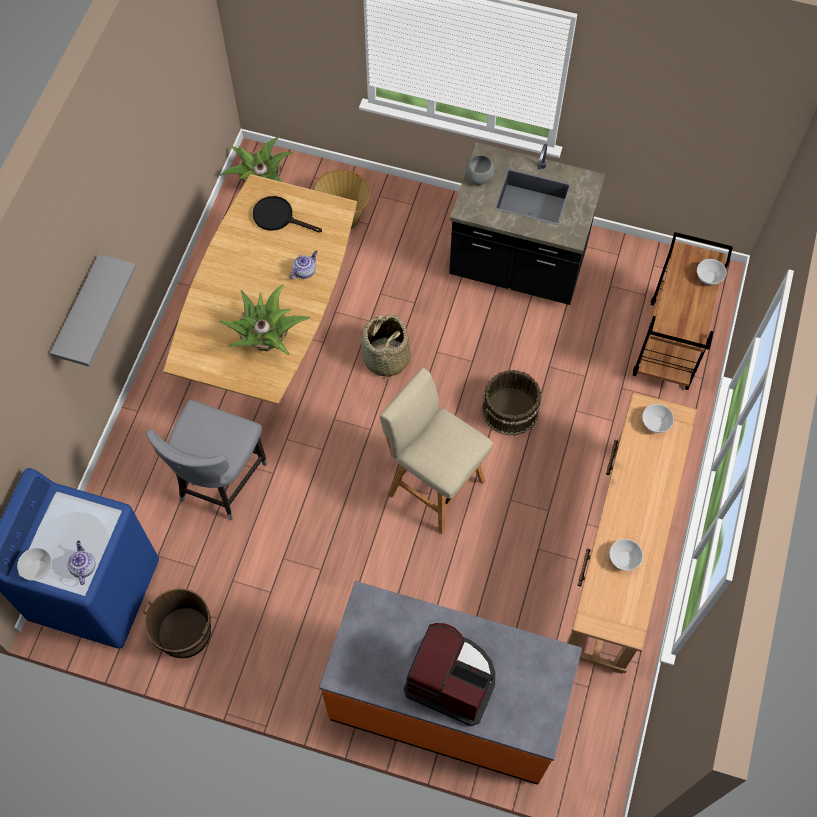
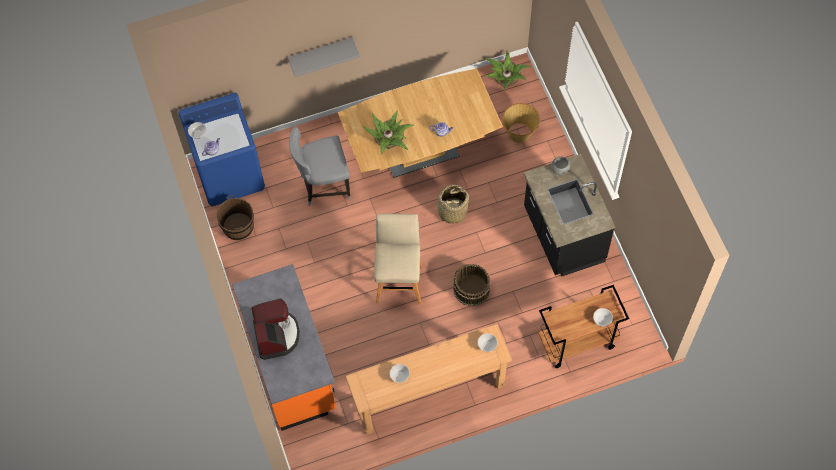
camera: 55 degrees right, 0 degrees up
black frying pan [253,196,322,233] -> none

